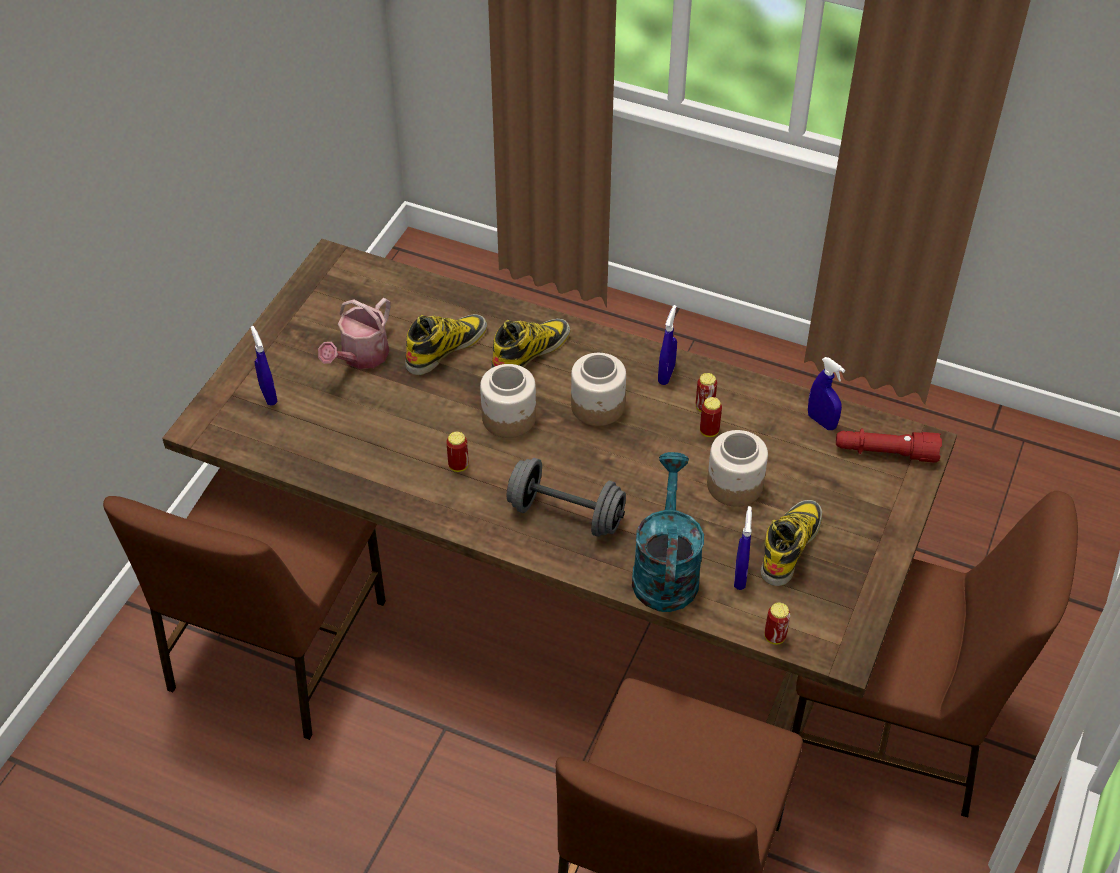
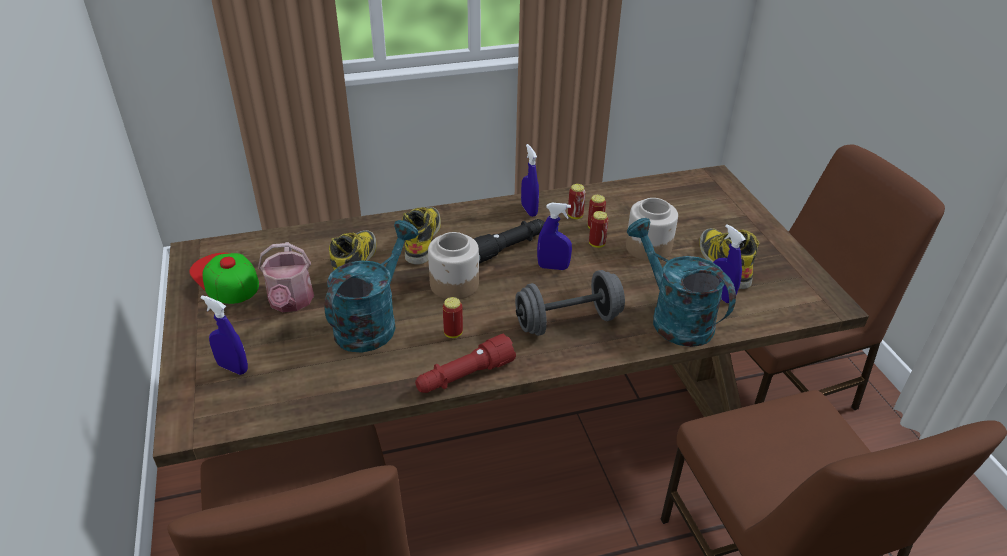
camera: 40 degrees left, 10 degrees down
jar [571,353,626,426] -> black flashlight [474,219,545,263]
can [765,603,790,645] -> can moved to [589,211,609,248]
blue spray bottle [808,357,845,430] -> blue spray bottle moved to [537,203,572,270]
red flashlight [836,429,942,463] -> red flashlight moved to [415,334,516,393]
none -> cap [189,253,259,304]
none -> turquoise watering can [325,220,419,353]

